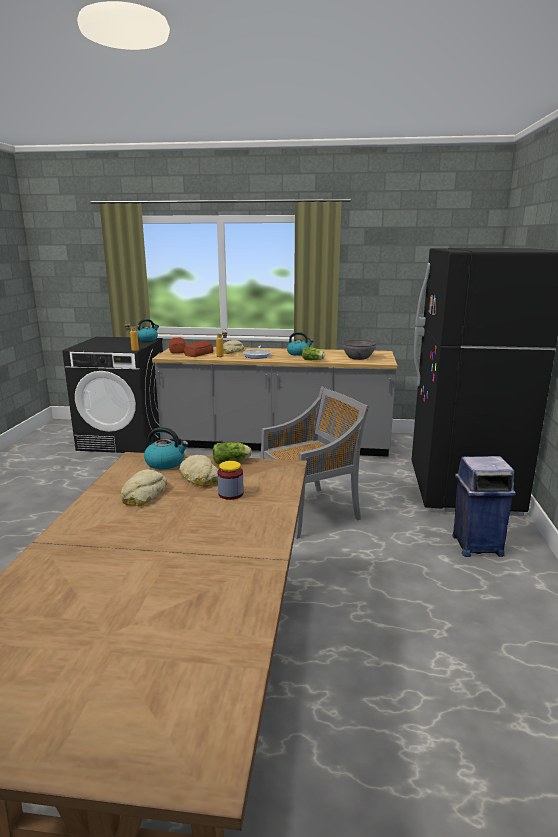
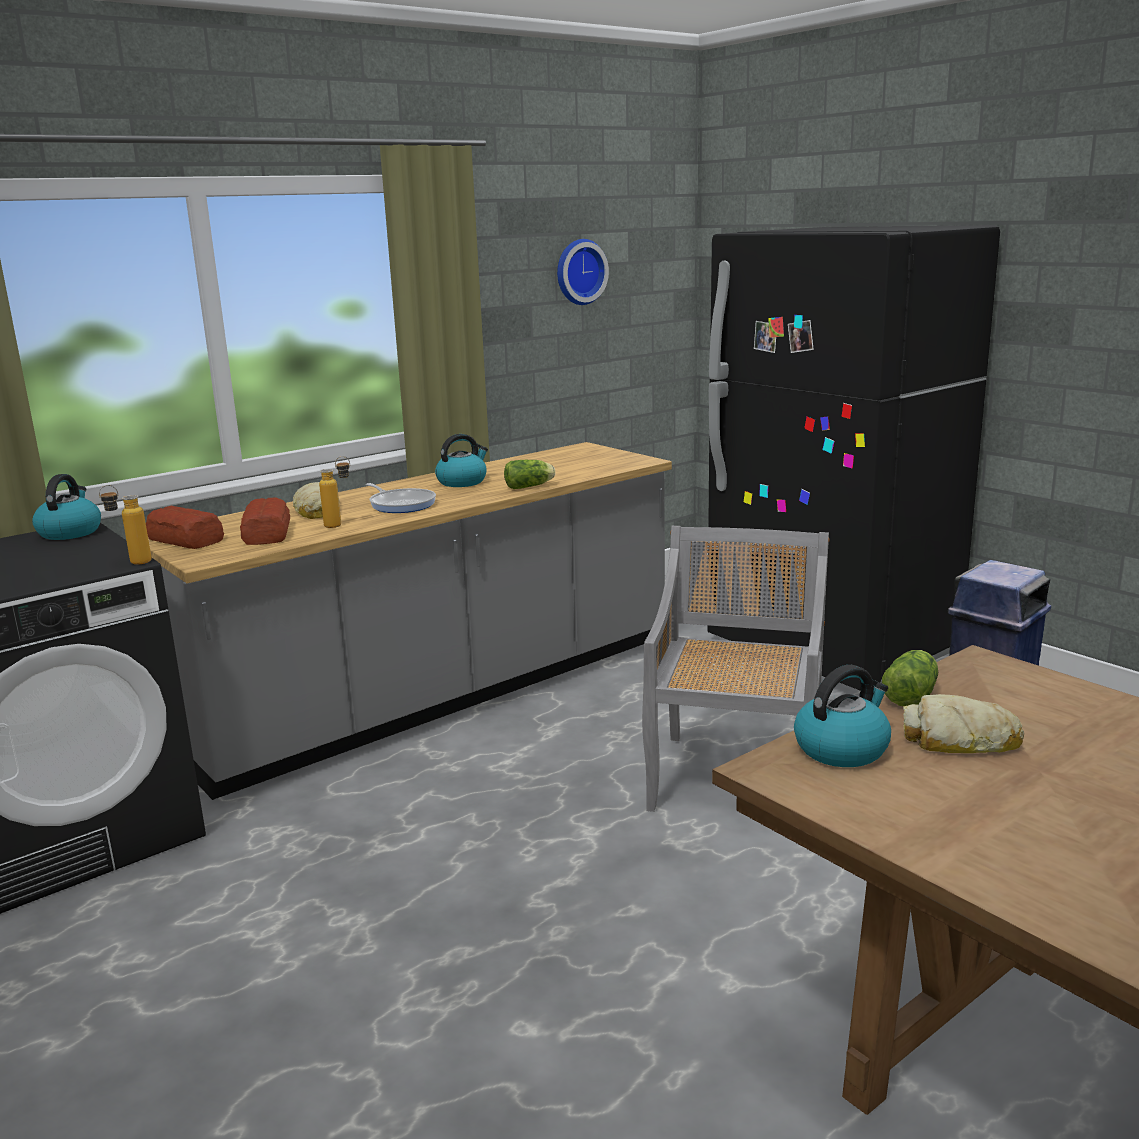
camera: 45 degrees left, 0 degrees up
bread [120,469,167,506] -> none
jar [217,461,243,500] -> none
grey bowl [342,339,377,360] -> none
none -> wall clock [557,239,609,305]

